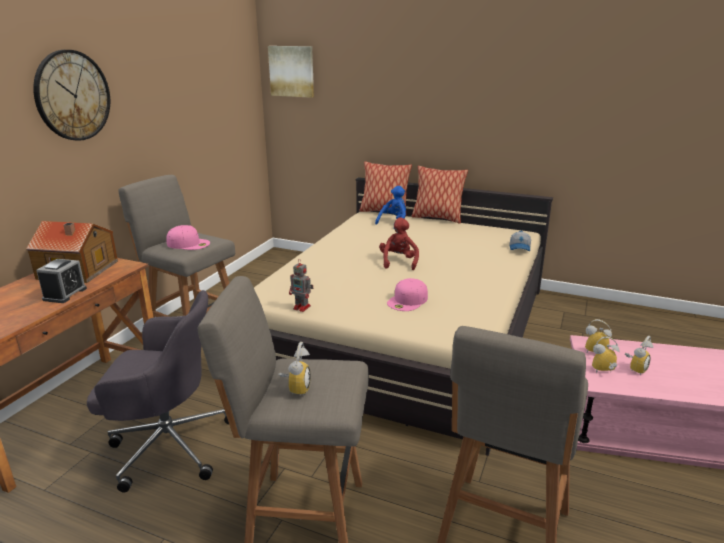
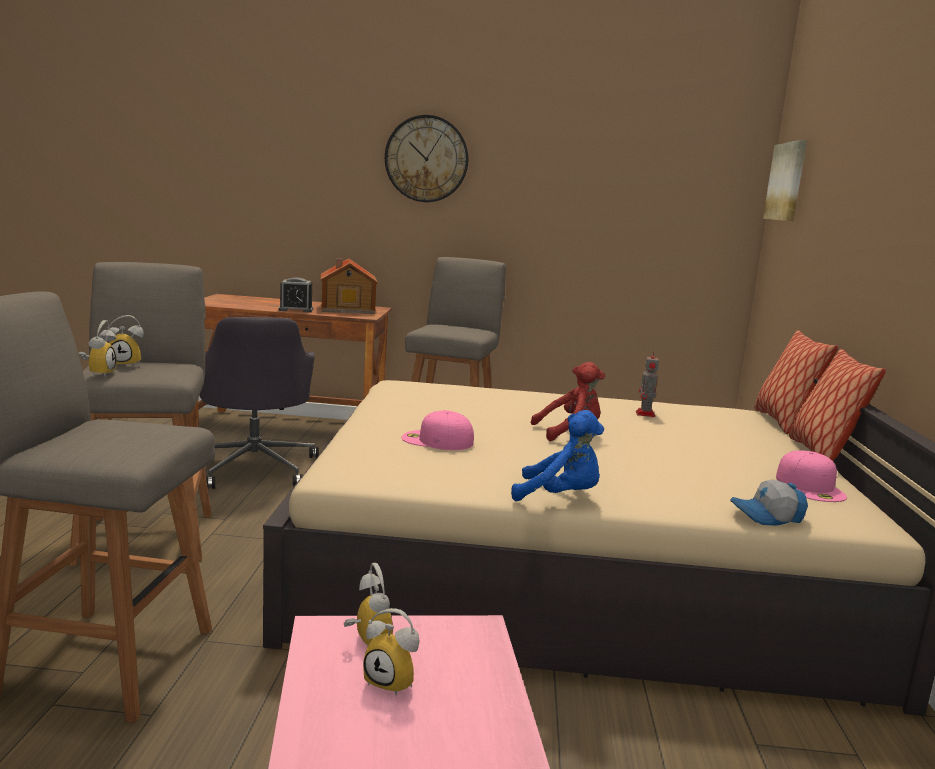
camera: 70 degrees right, 10 degrees down
pink cap [166,225,210,250] -> pink cap moved to [776,450,847,502]
toy robot [289,260,313,312] -> toy robot moved to [636,350,659,417]
blue plush toy [375,186,406,225] -> blue plush toy moved to [511,410,604,501]
alarm clock [585,319,612,352] -> alarm clock moved to [78,320,117,377]

